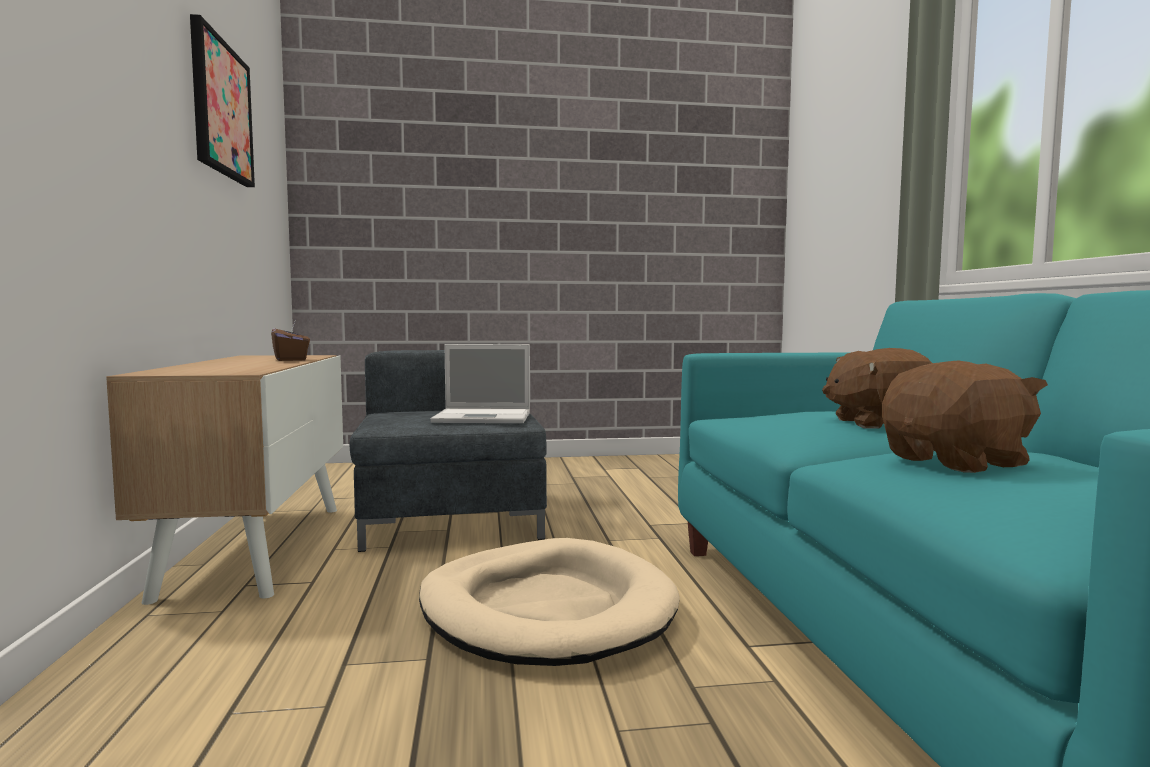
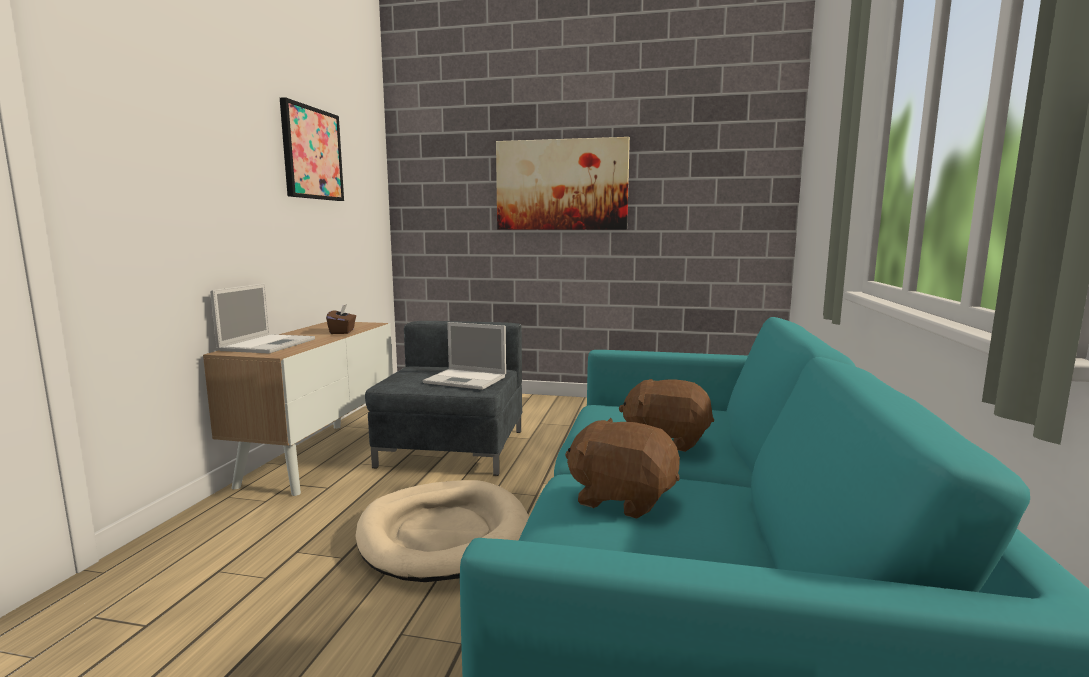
camera: 20 degrees right, 5 degrees up
brown plush toy [882,361,1048,473] -> brown plush toy turned 150 degrees counterclockwise [565,418,680,519]
none -> laptop [210,283,315,353]
none -> picture [496,137,630,229]

